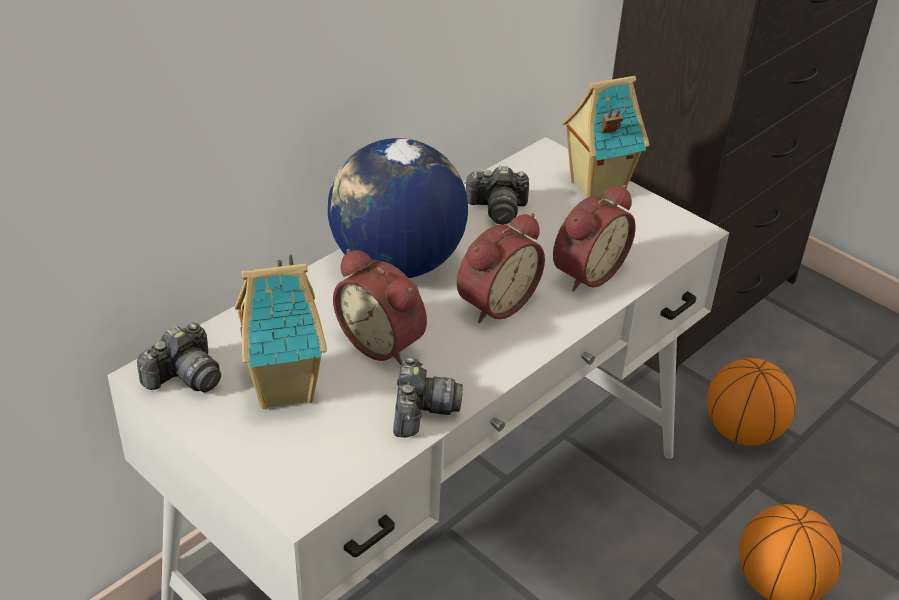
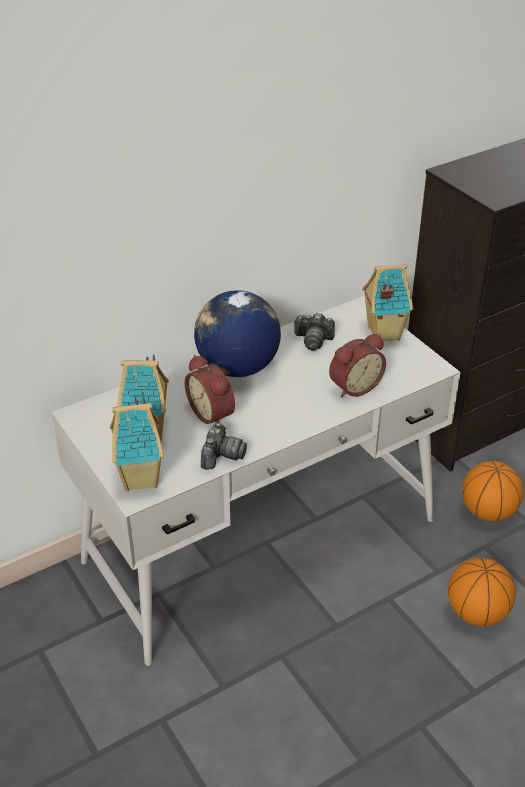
camera: 15 degrees right, 0 degrees up
camera [137,323,221,392] -> none
alarm clock [457,213,545,323] -> none
none -> toy house [110,397,164,491]

